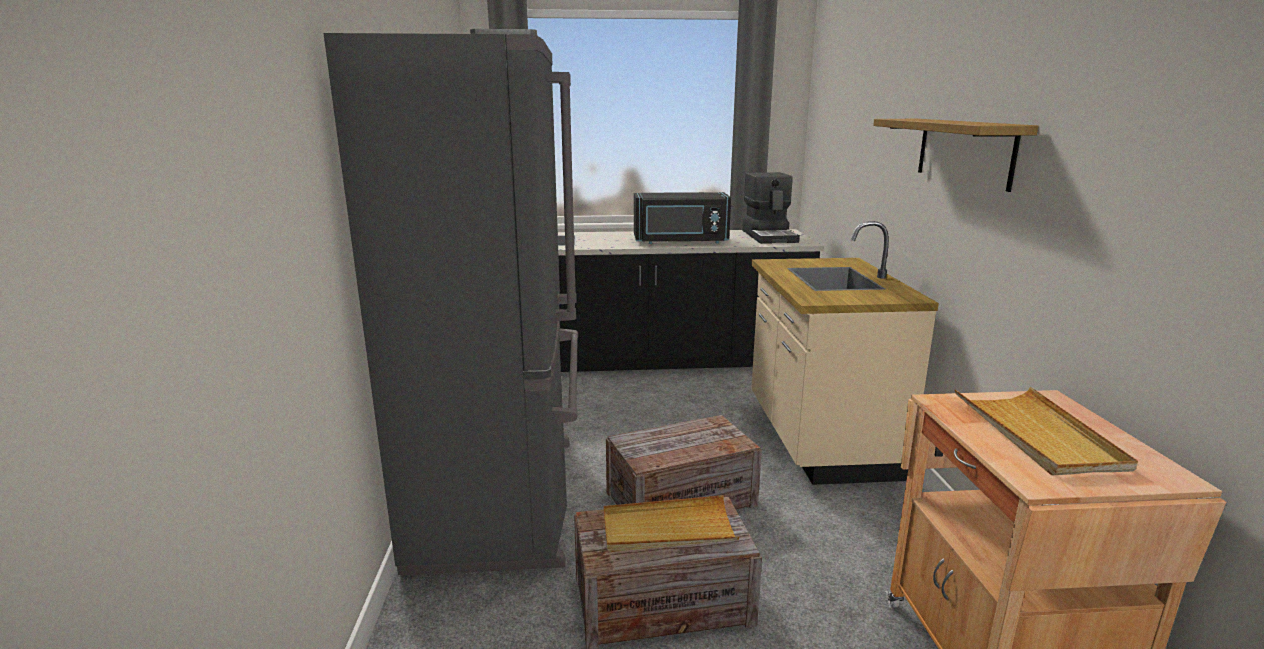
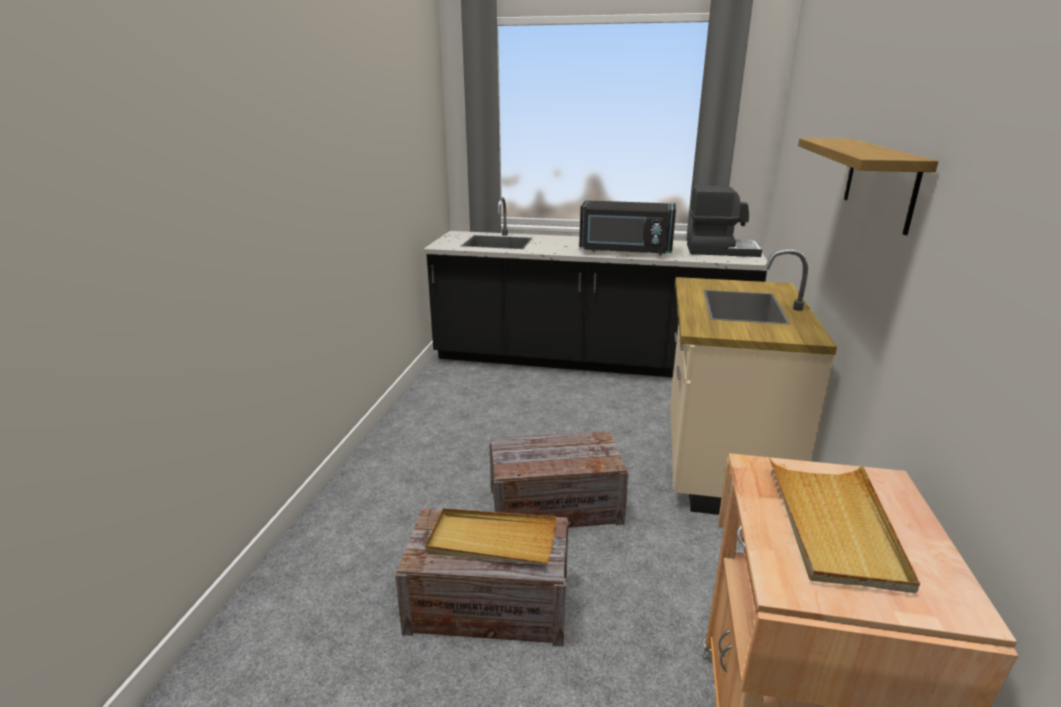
camera: 15 degrees right, 5 degrees up
grey fridge [323,29,578,575] -> none
coffee machine [742,172,800,244] -> coffee machine turned 90 degrees counterclockwise [687,186,762,257]

